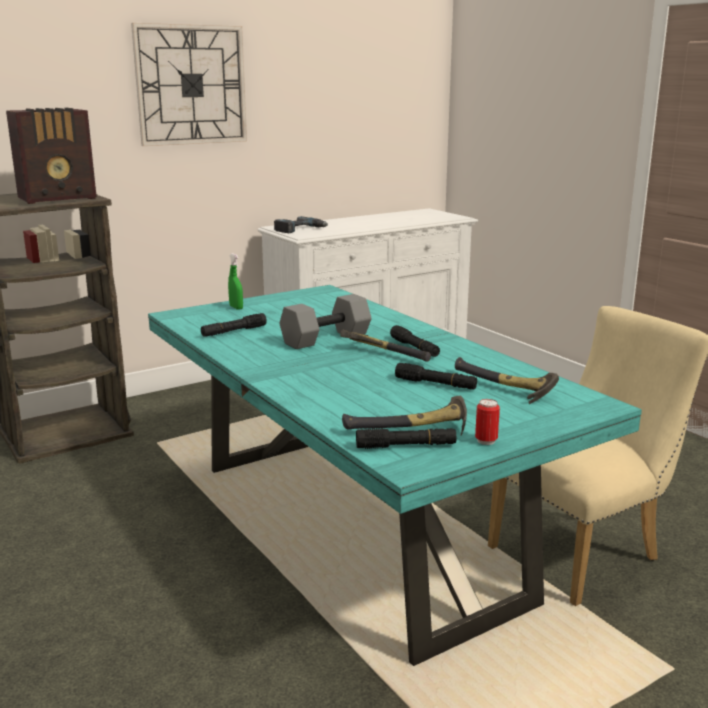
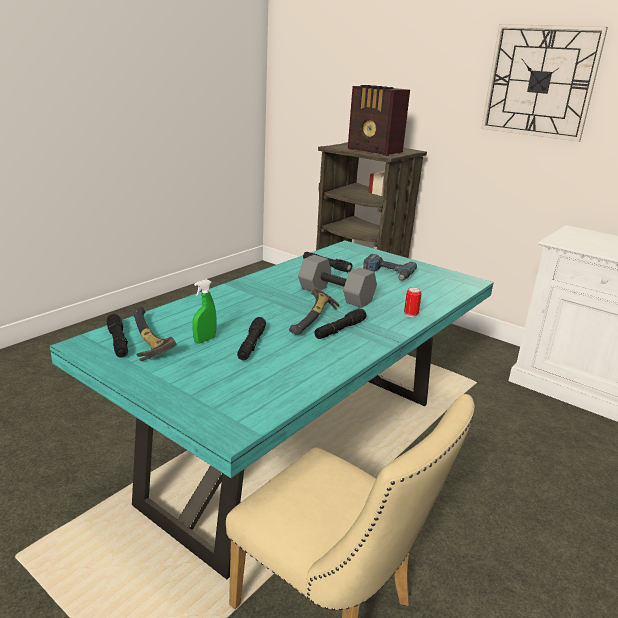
camera: 70 degrees right, 5 degrees up
green spray bottle [228,253,243,310] -> green spray bottle moved to [192,279,217,344]
power drill [274,216,328,233] -> power drill moved to [363,254,417,281]
hammer [455,357,559,404] -> none
can [475,399,500,445] -> can moved to [404,287,422,317]

